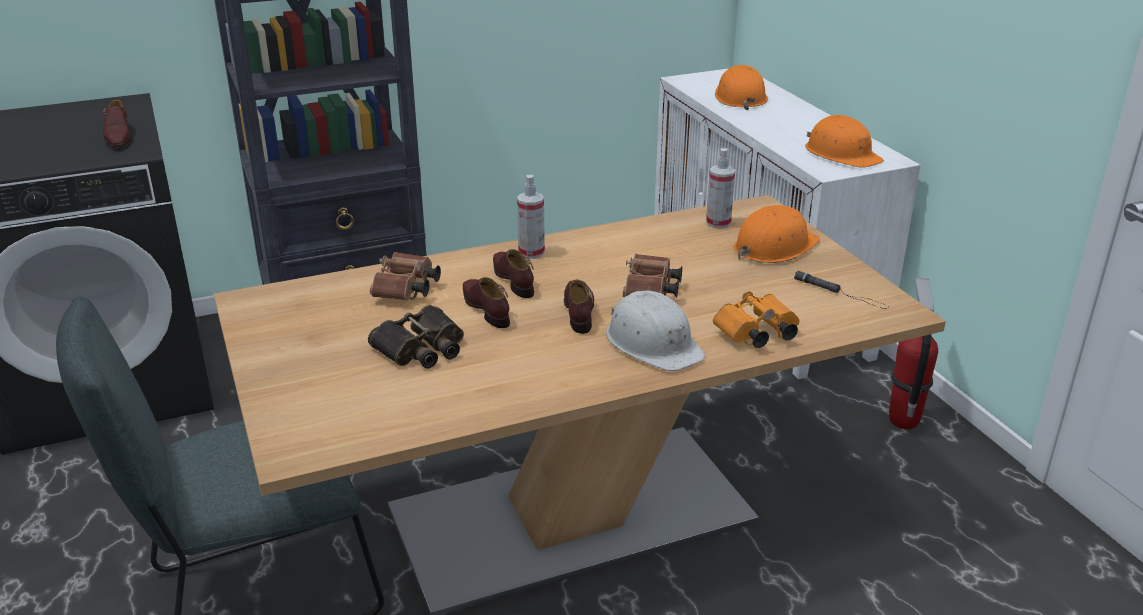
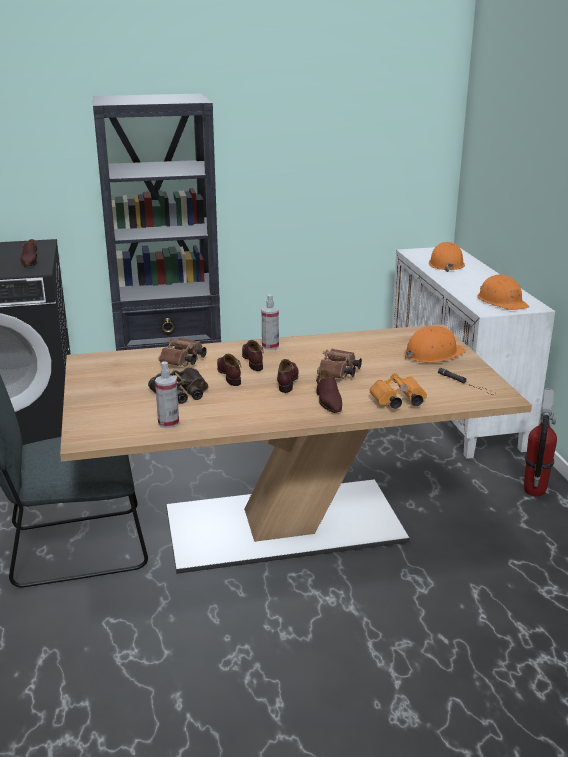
camera: 10 degrees right, 5 degrees down
white hard hat [606,290,705,371] -> brown shoe [316,369,342,413]
spray bottle [706,148,735,229] -> spray bottle moved to [155,361,179,428]

